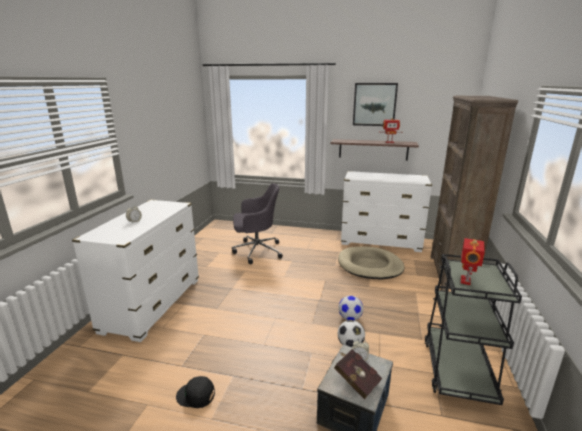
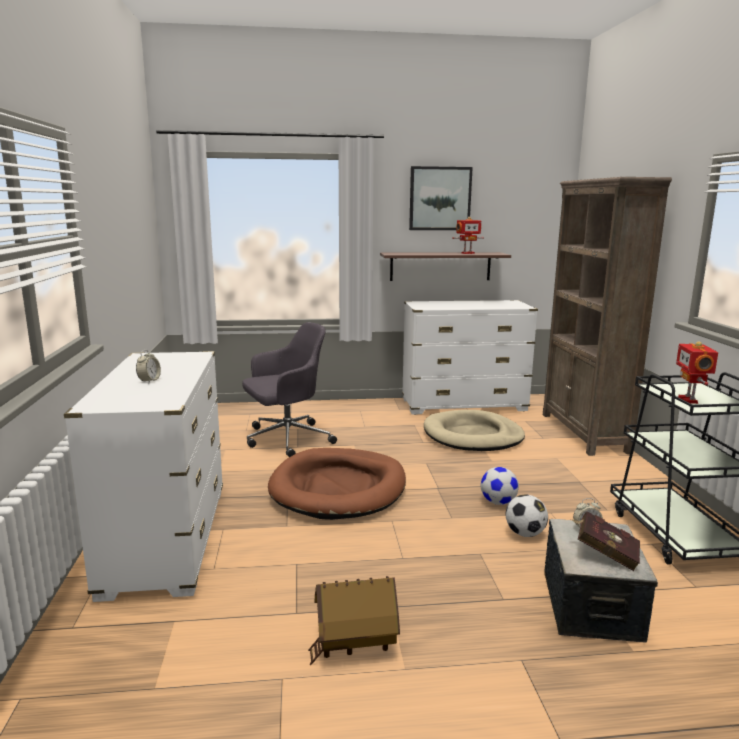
camera: 20 degrees left, 5 degrees down
black cap [176,376,215,408] -> toy house [308,576,400,665]
none -> brown dog bed [268,448,406,520]

